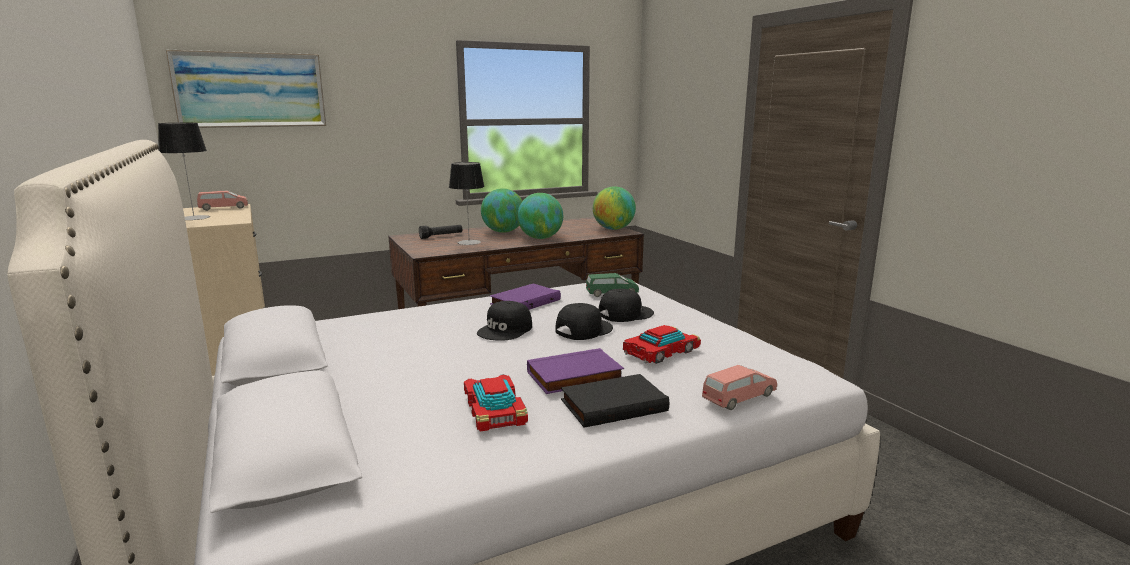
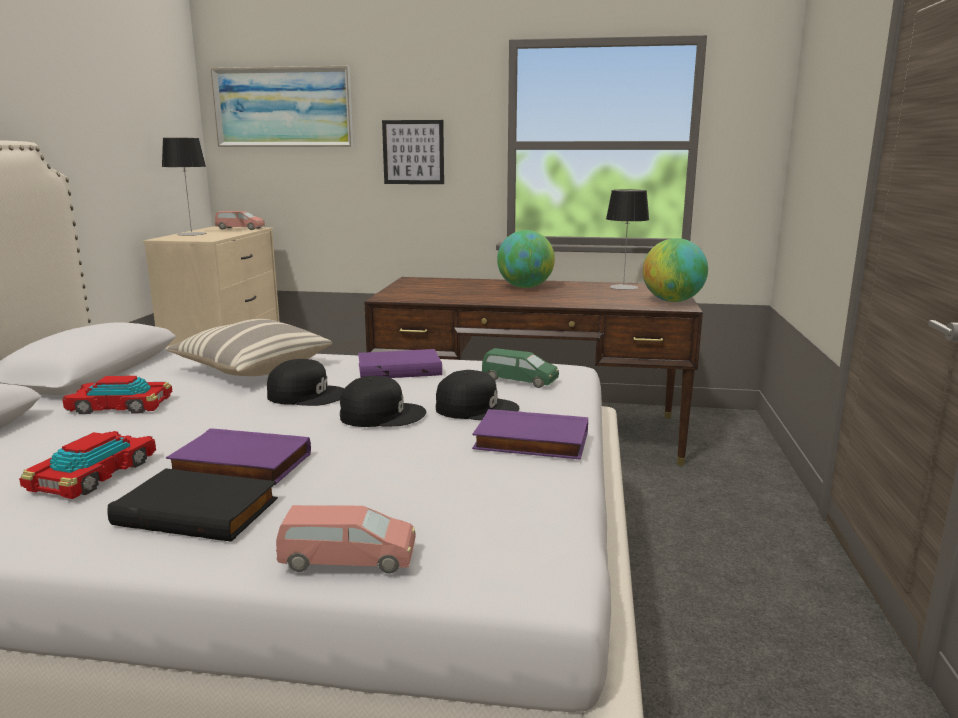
camera: 35 degrees right, 0 degrees up
black flashlight [419,225,462,239] -> none
table lamp [449,162,484,245] -> table lamp moved to [606,190,649,290]
black cap [477,301,532,341] -> black cap turned 150 degrees counterclockwise [267,359,344,406]
globe [517,193,563,239] -> none
toy car [623,325,701,364] -> toy car moved to [62,376,173,414]
none -> pillow [166,319,332,376]
none -> picture [382,120,444,184]
none -> purple book [472,409,588,460]

